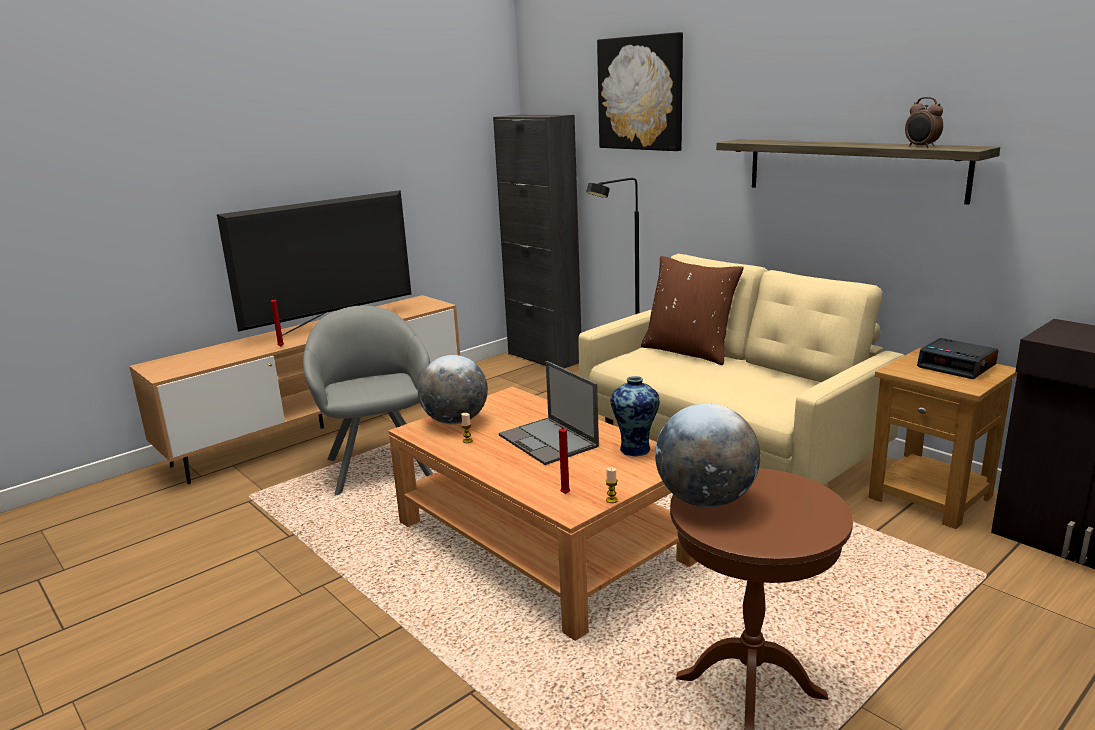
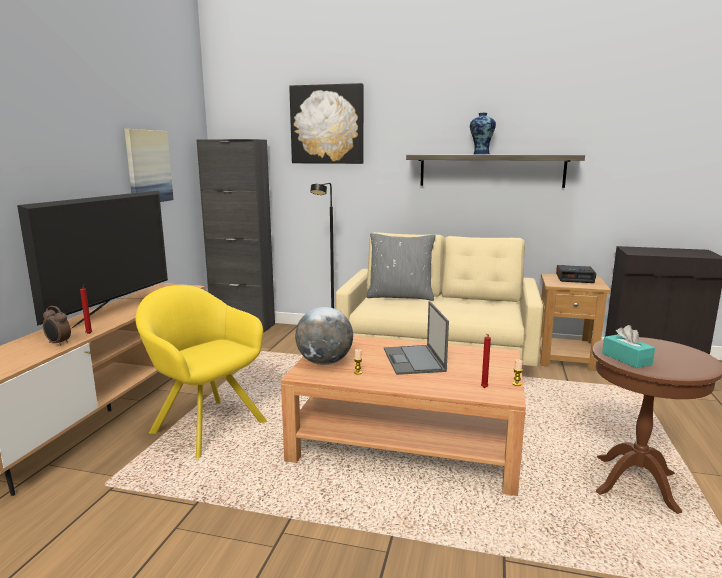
camera: 35 degrees left, 5 degrees down
grey armchair [303,306,433,495] -> yellow armchair [136,285,267,459]
laptop [499,361,599,465] -> laptop turned 60 degrees clockwise [384,301,449,375]
vase [611,376,660,457] -> vase moved to [470,112,496,155]
brown pillow [641,256,744,365] -> grey pillow [366,233,435,301]
globe [655,403,760,507] -> turquoise tissue box [602,325,655,368]
alarm clock [905,97,943,148] -> alarm clock moved to [43,306,71,346]
none -> picture [124,129,174,202]

